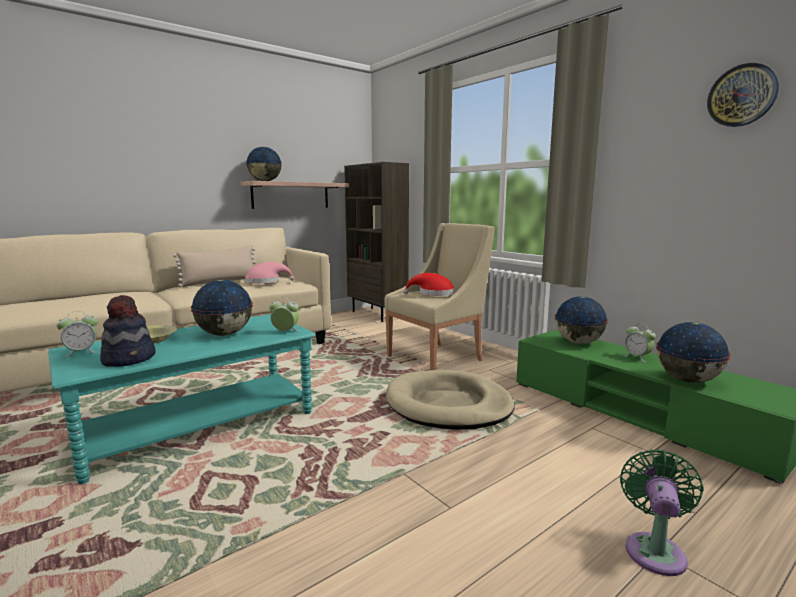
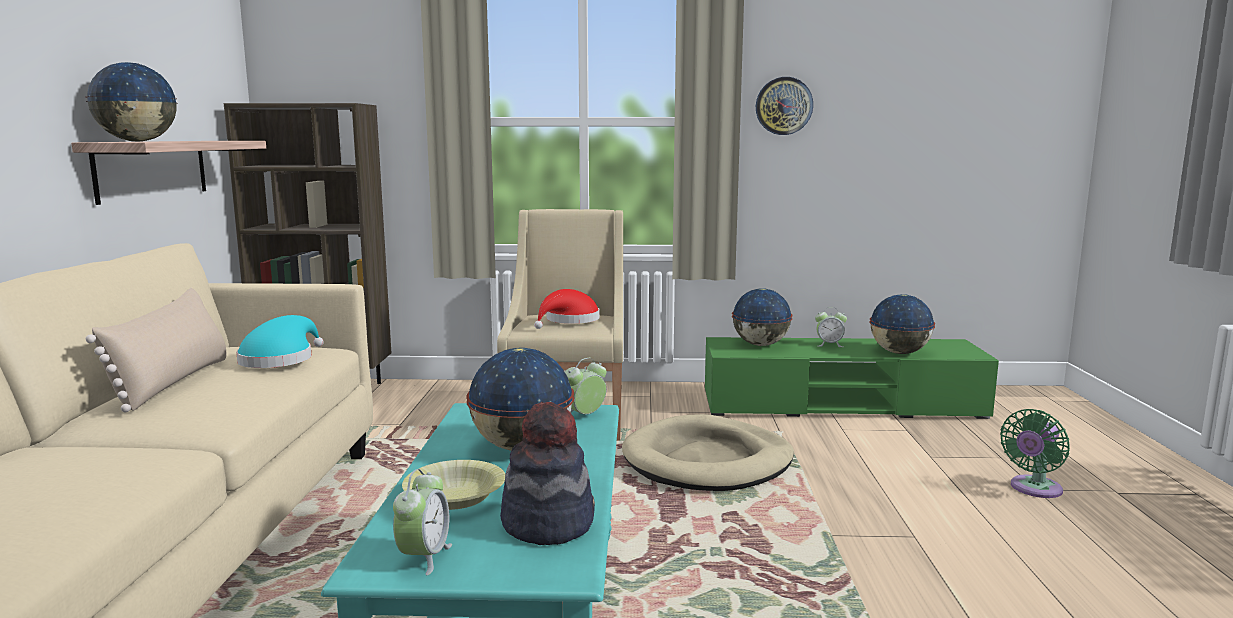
camera: 50 degrees left, 0 degrees up
pink hat [245,262,295,284] -> turquoise hat [236,315,324,368]
green fan [620,449,704,576] -> green fan turned 105 degrees counterclockwise [1000,409,1070,498]
wall clock [707,63,779,127] -> wall clock moved to [756,77,813,135]

